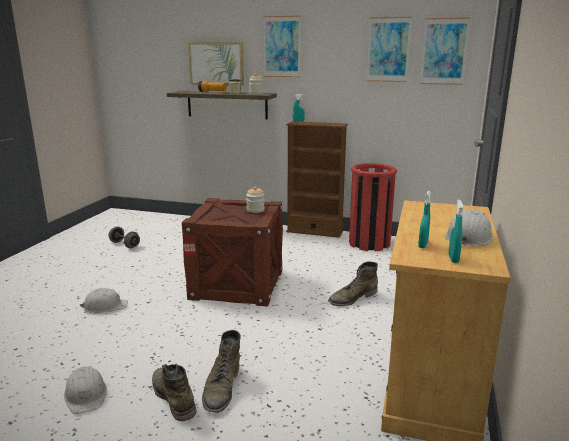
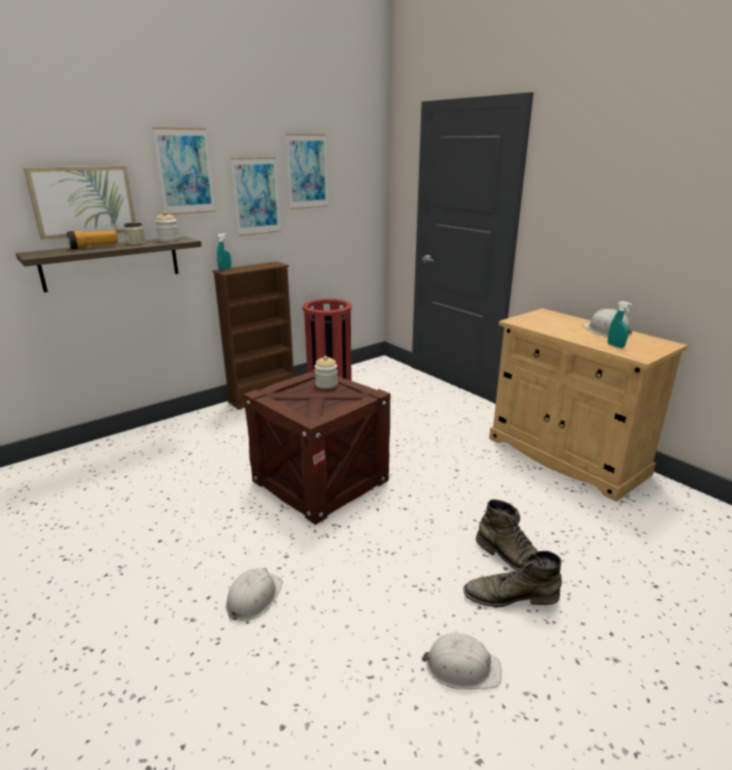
camera: 55 degrees left, 5 degrees up
grey dumbbell [108,227,140,248] -> none
green boot [328,262,378,306] -> none
picture [420,18,470,85] -> picture moved to [231,157,280,236]
turquoise spray bottle [449,199,463,263] -> none

